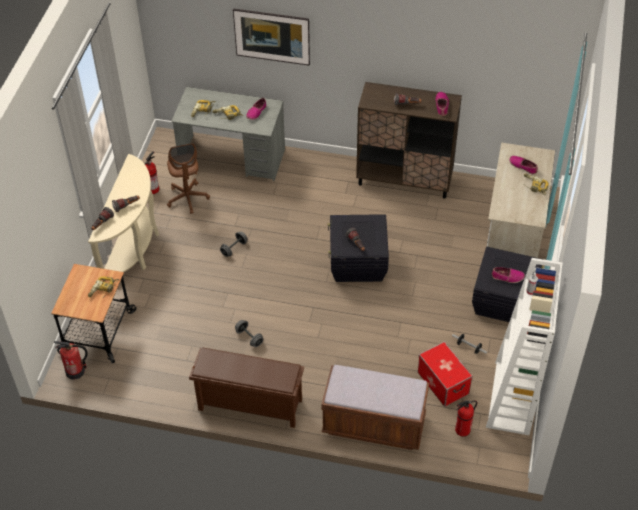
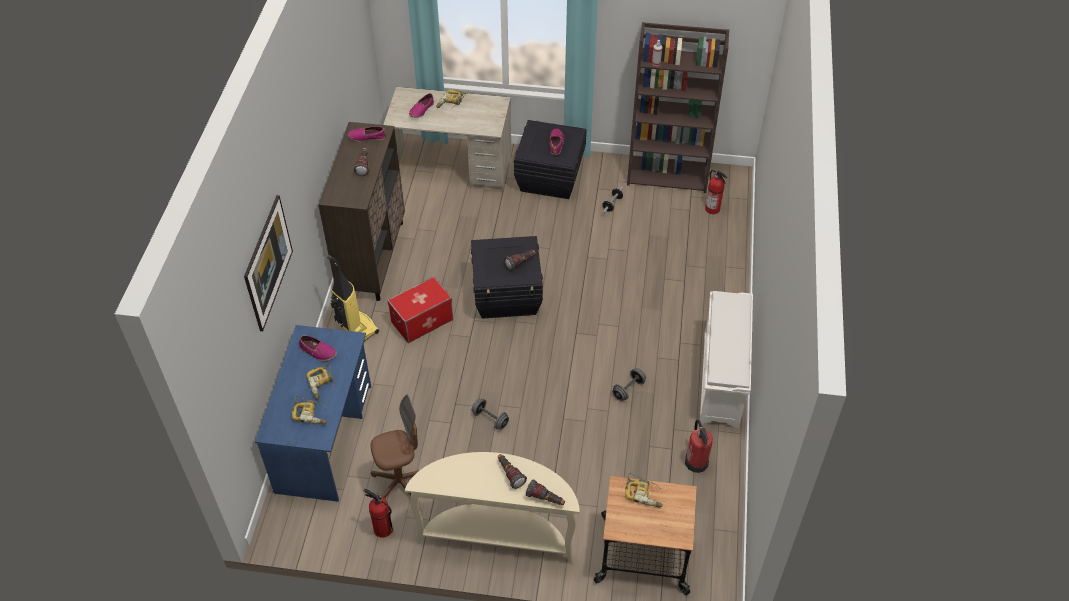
camera: 95 degrees left, 0 degrees up
fire extinguisher [54,341,88,380] -> fire extinguisher moved to [685,419,713,473]
grey desk [171,87,285,181] -> blue desk [255,325,371,502]
brown shoe rack [189,347,304,428] -> white shoe rack [700,291,753,429]
brown bench [321,365,429,450] -> none
storage box [418,342,473,407] -> storage box moved to [387,277,453,343]
white bookcase [486,258,563,435] -> brown bookcase [627,22,729,193]
none -> vacuum cleaner [327,255,379,341]

